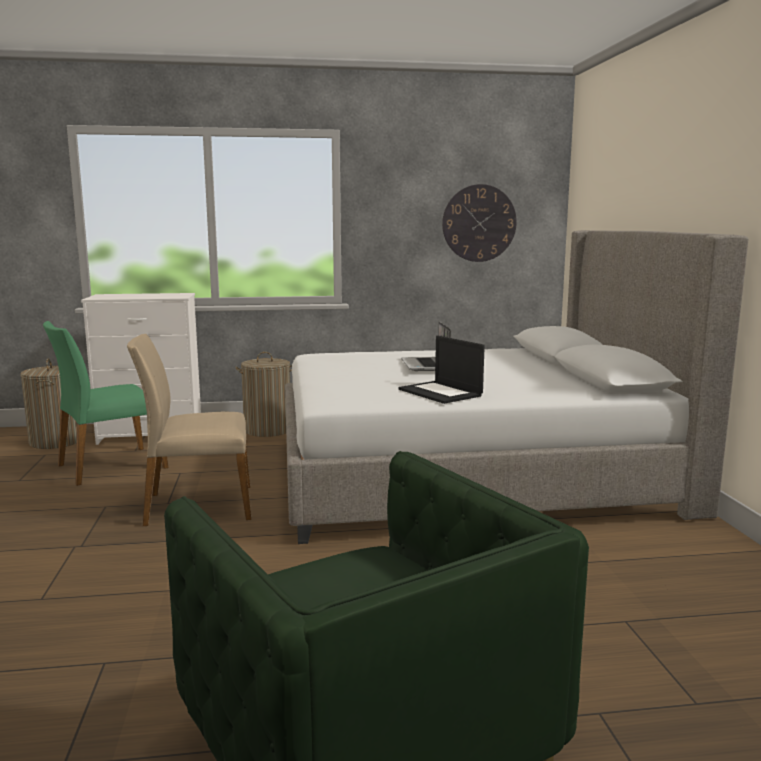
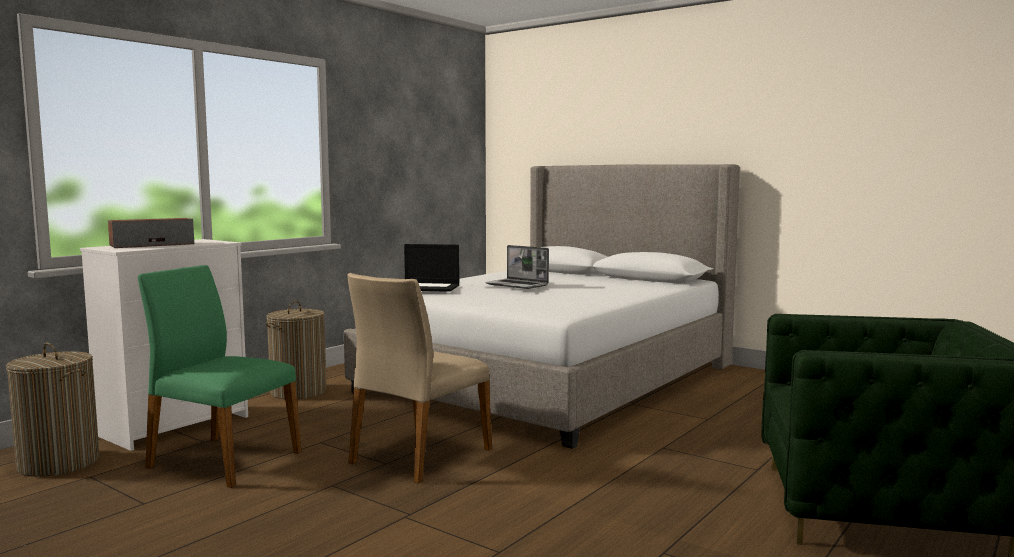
camera: 45 degrees left, 5 degrees down
green chair [43,321,168,486] -> green chair turned 105 degrees clockwise [138,265,301,488]
laptop [398,336,485,404] -> laptop moved to [404,244,459,292]
wall clock [442,184,517,262] -> none
none -> speaker [108,218,194,248]

